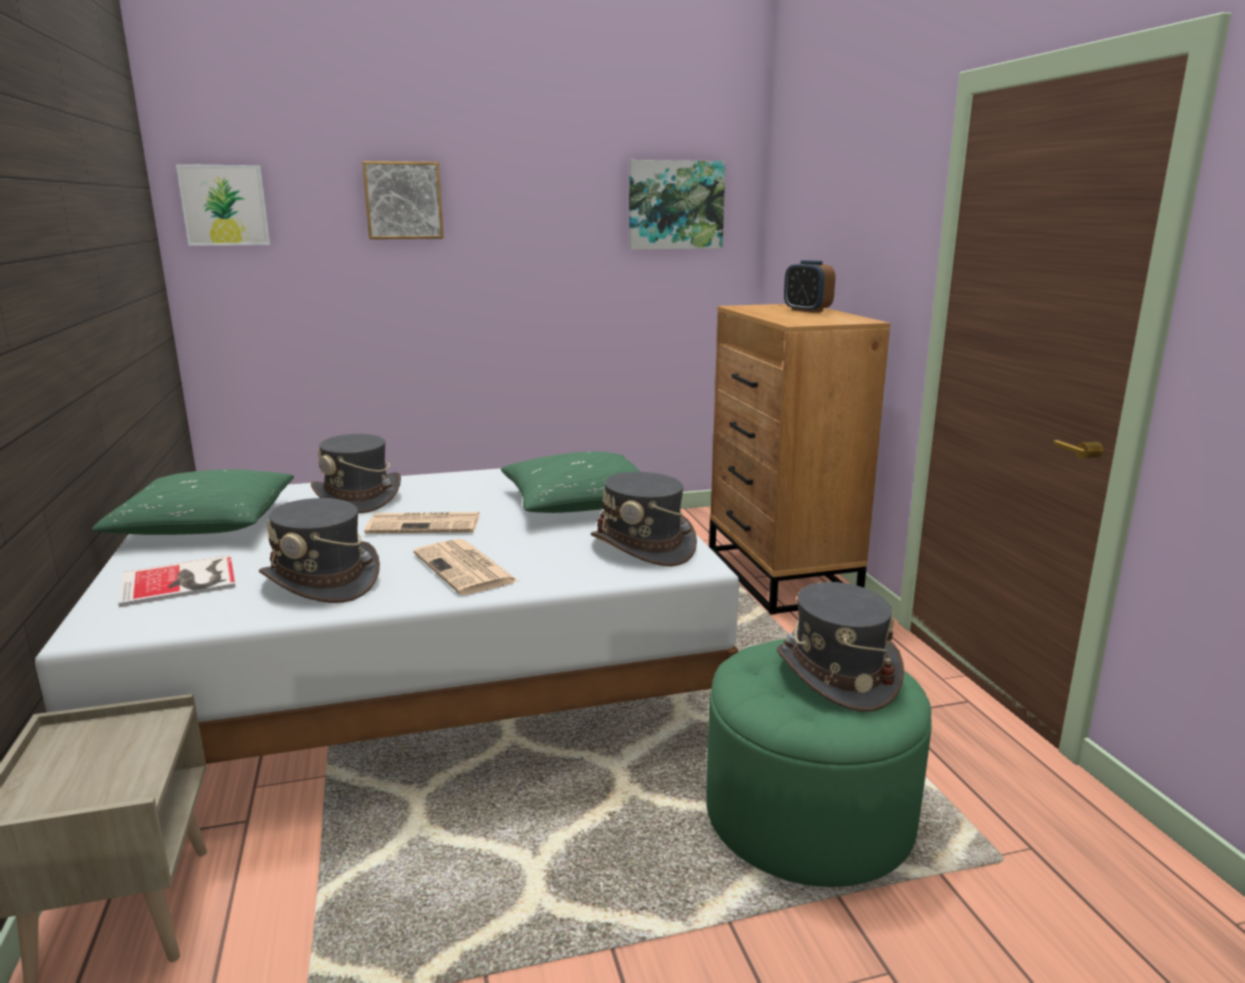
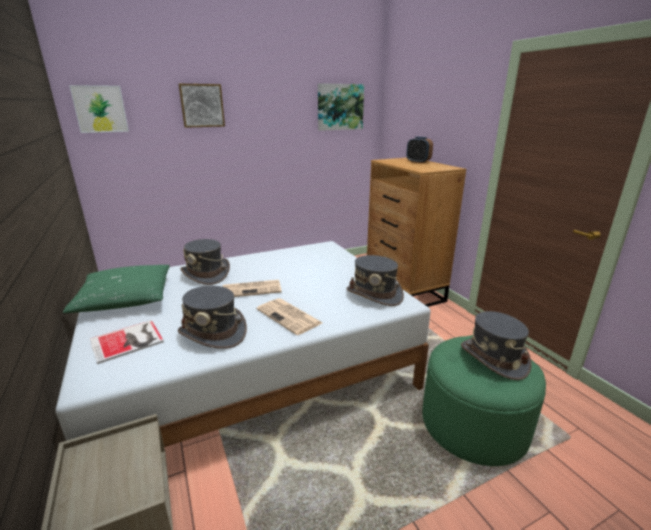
camera: 10 degrees left, 5 degrees up
green pillow [501,451,641,513] -> none

